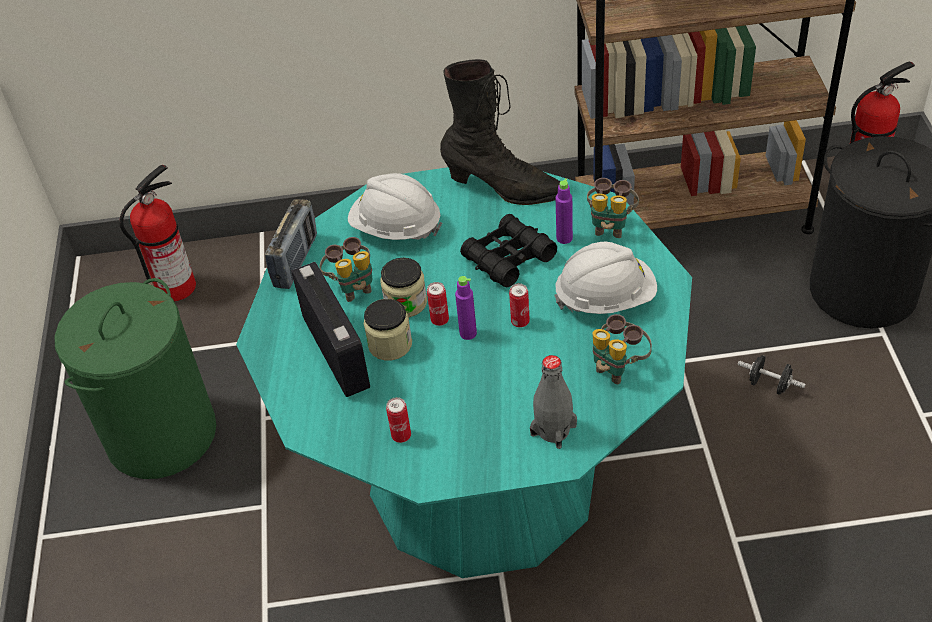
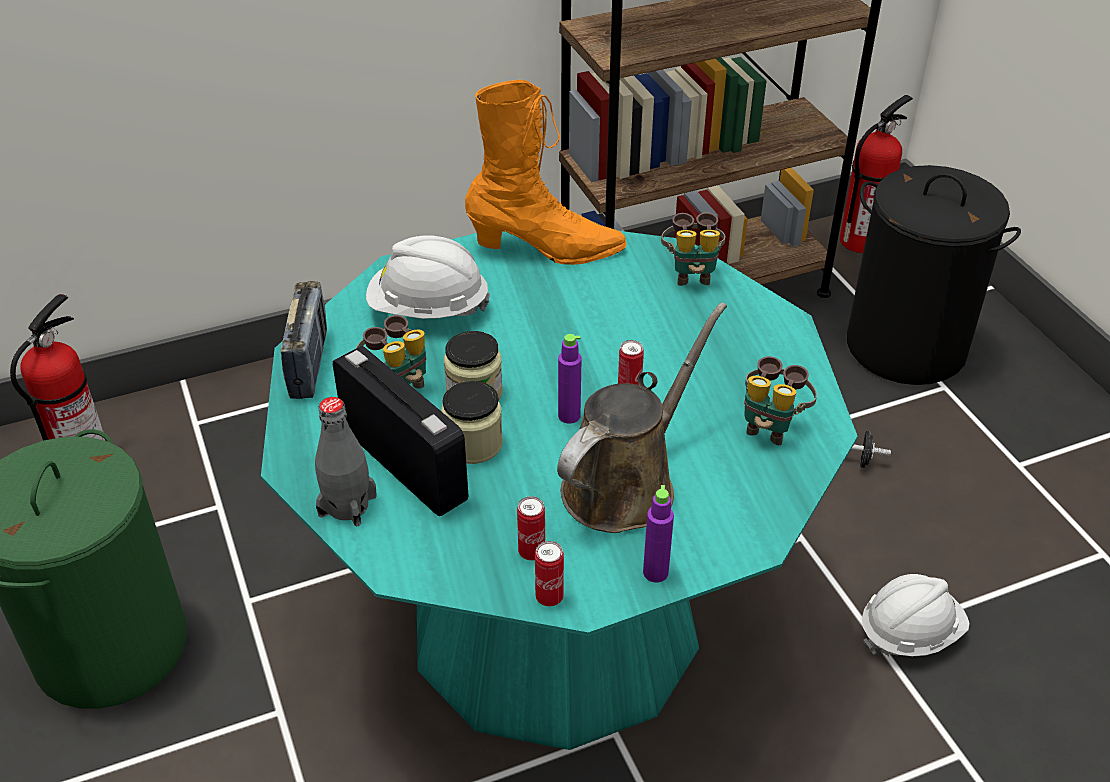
camera: 20 degrees left, 5 degrees down
can [427,282,449,326] -> can moved to [535,541,564,607]
black boot [440,59,560,205] -> orange boot [465,80,627,265]
black binoculars [460,214,557,287] -> none
grey bottle [530,355,577,449] -> grey bottle moved to [315,397,377,526]
white hard hat [554,242,657,314] -> white hard hat moved to [862,574,970,656]
purple bottle [556,178,573,244] -> purple bottle moved to [643,485,674,583]
none -> brown watering can [557,303,727,533]

